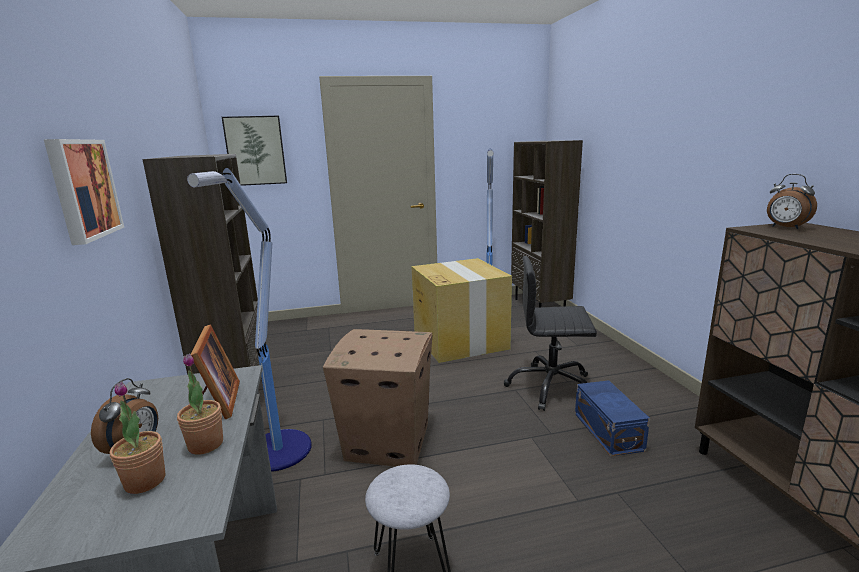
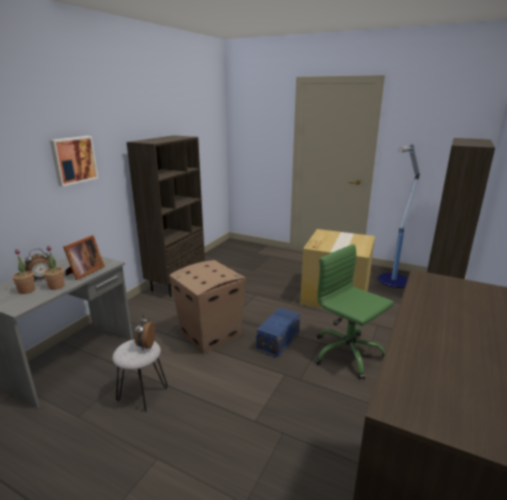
camera: 40 degrees right, 5 degrees up
floor lamp [187,168,312,472] -> none
picture [222,116,287,186] -> none
black office chair [504,256,597,411] -> green office chair [314,244,394,380]
blue storage box [575,380,650,456] -> blue storage box moved to [256,307,300,358]
alarm clock [767,174,817,229] -> alarm clock moved to [134,315,155,350]

